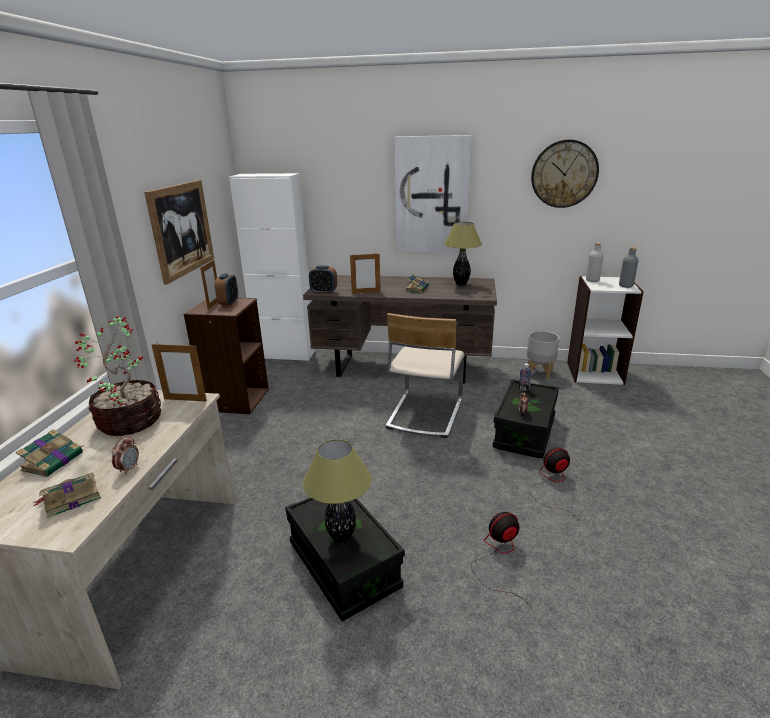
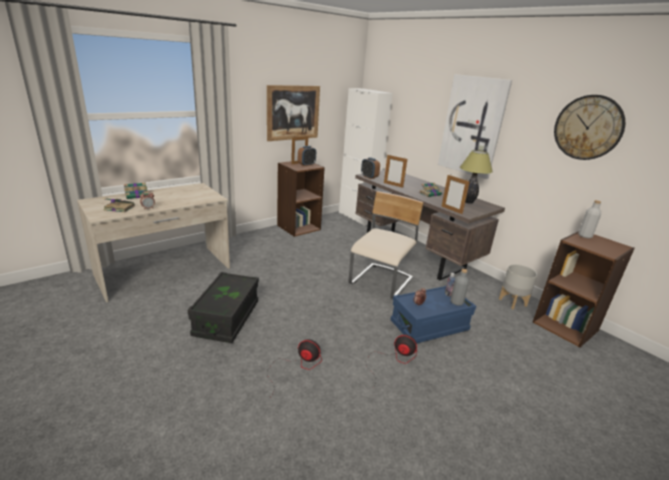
camera: 40 degrees right, 0 degrees up
potted plant [74,316,161,436] -> none
picture frame [151,342,207,402] -> picture frame moved to [441,175,470,214]
table lamp [303,439,372,543] -> none
beige chair [386,313,465,438] -> beige chair turned 150 degrees clockwise [349,191,424,299]
black storage box [493,379,559,458] -> blue storage box [390,286,476,343]
white bookcase [567,276,644,385] -> brown bookcase [533,231,635,348]
grey bottle [619,247,638,288] -> grey bottle moved to [451,269,469,306]

